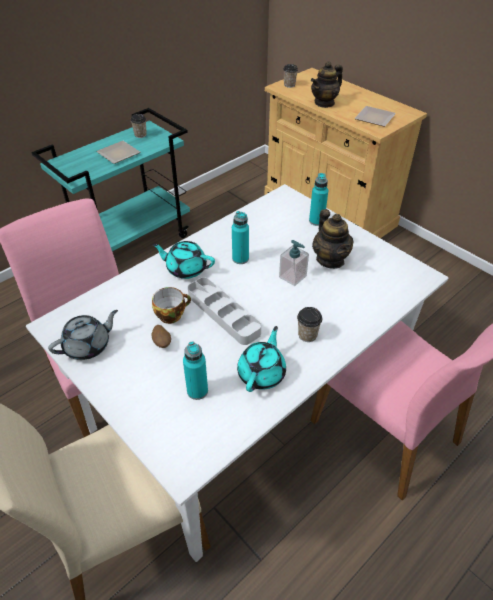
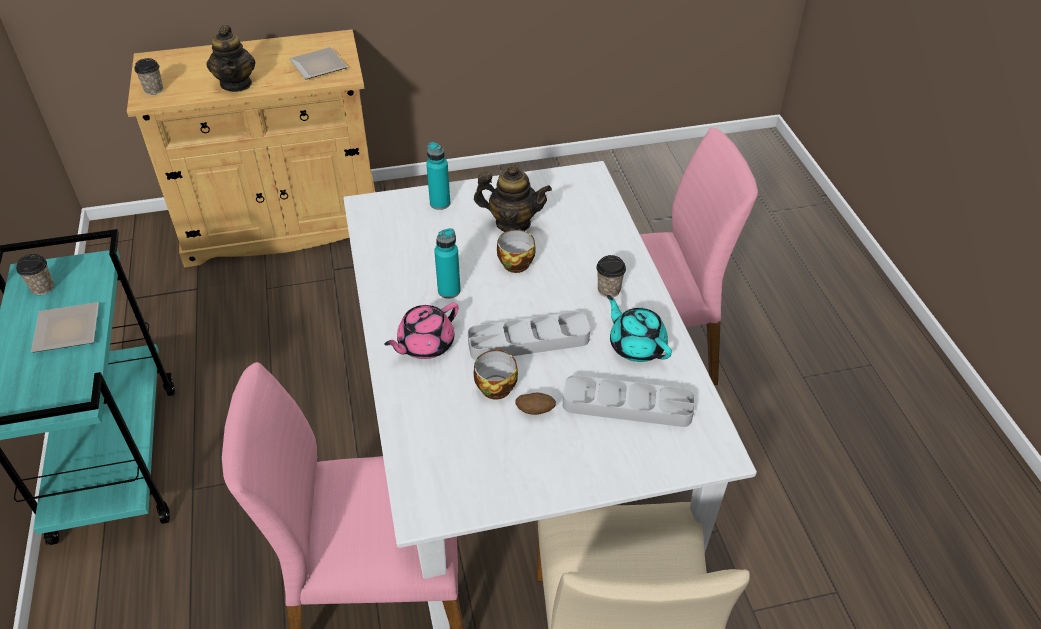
camera: 60 degrees left, 0 degrees up
grey teapot [48,310,118,360] -> none
turquoise teapot [152,241,215,279] -> pink teapot [384,303,458,359]
turquoise bottle [183,341,208,400] -> grey tray [563,375,695,427]
soap dispenser [279,240,309,286] -> cup [497,229,536,273]

